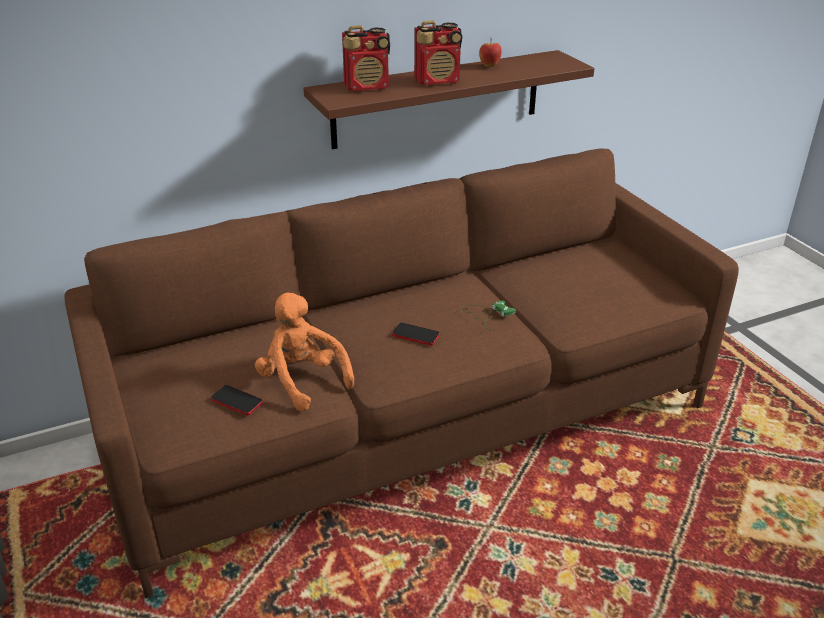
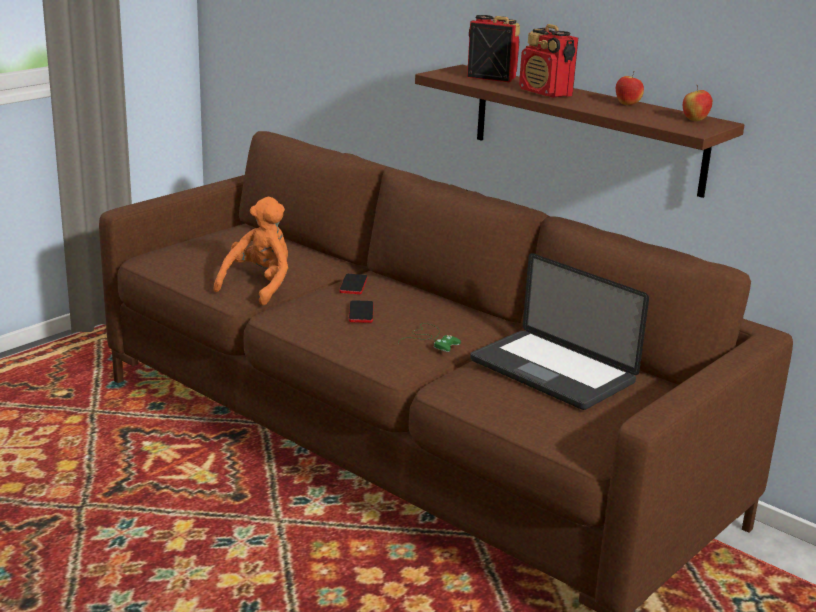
camera: 65 degrees right, 10 degrees down
phone [211,385,263,415] -> phone moved to [339,274,367,294]
radio [342,25,390,91] -> radio turned 150 degrees clockwise [467,15,520,82]
none -> laptop [470,253,649,410]
none -> apple [683,85,713,121]

